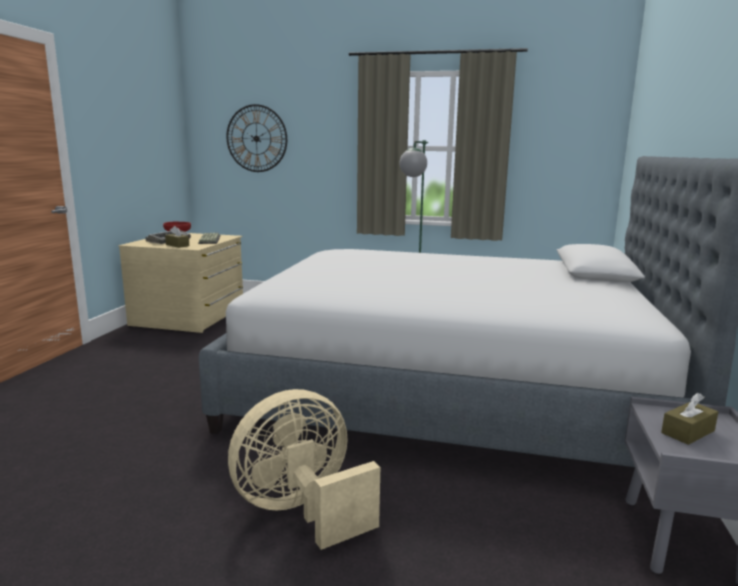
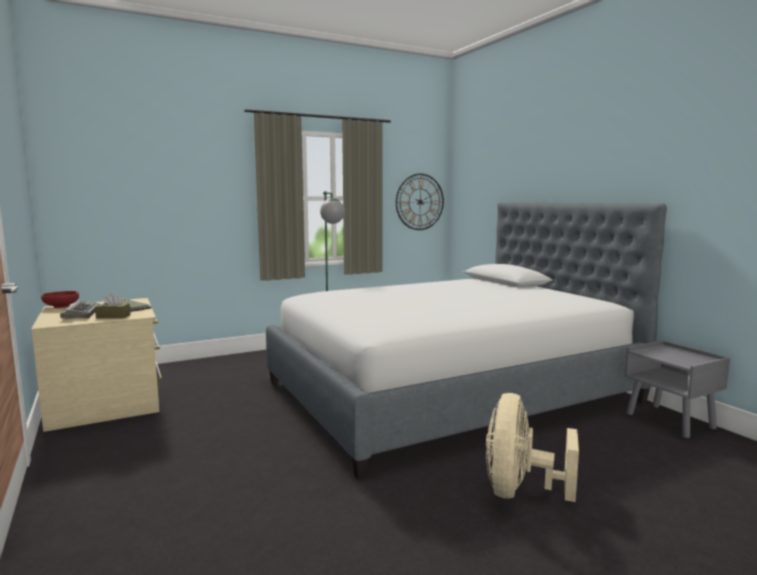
camera: 40 degrees left, 5 degrees down
wall clock [226,104,287,172] -> wall clock moved to [396,173,444,230]
brown tissue box [661,393,718,445] -> none

